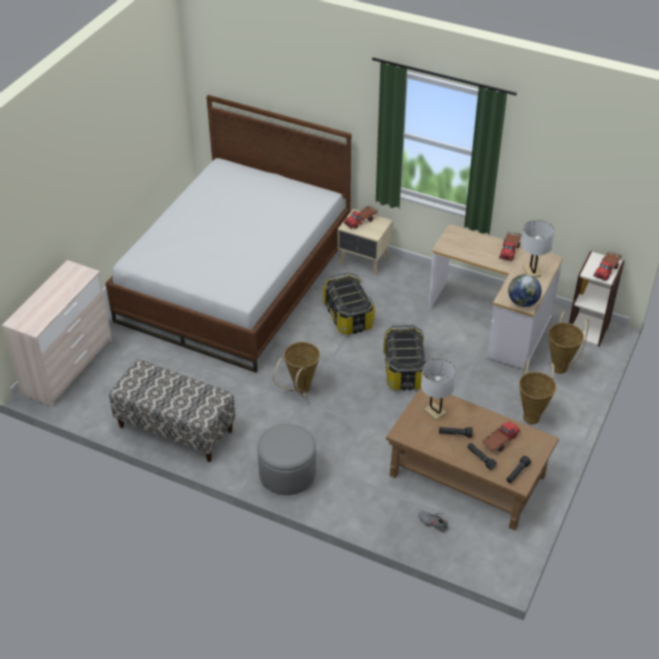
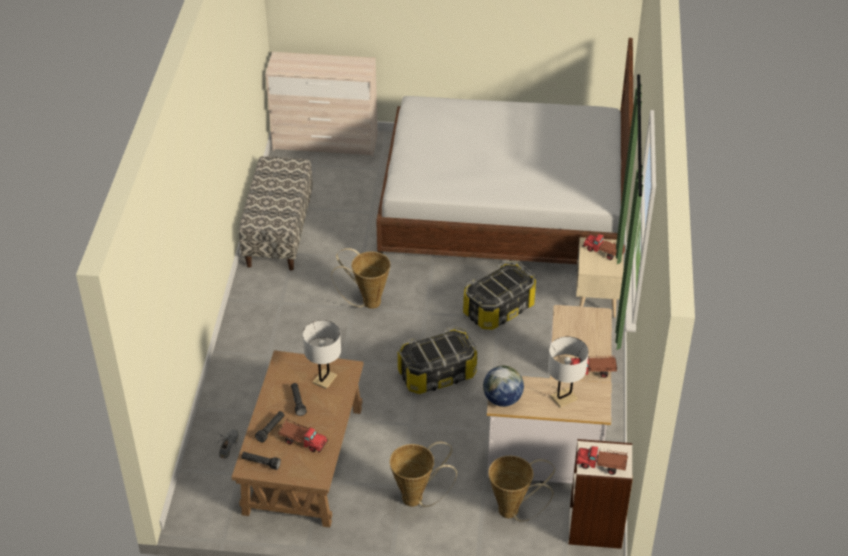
camera: 70 degrees right, 0 degrees up
grey ottoman [257,424,316,495] -> none

